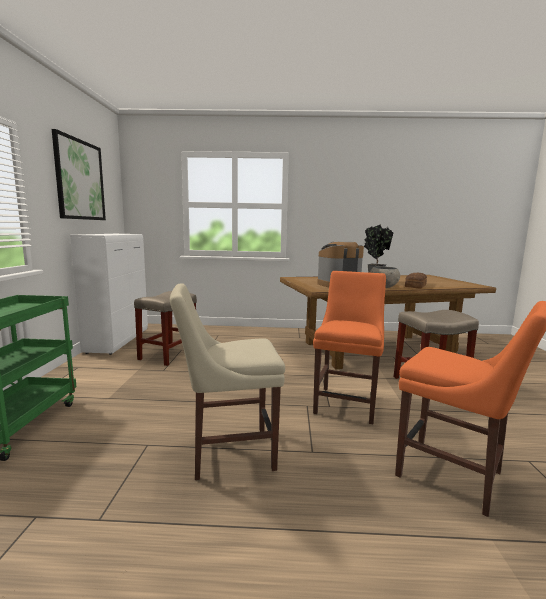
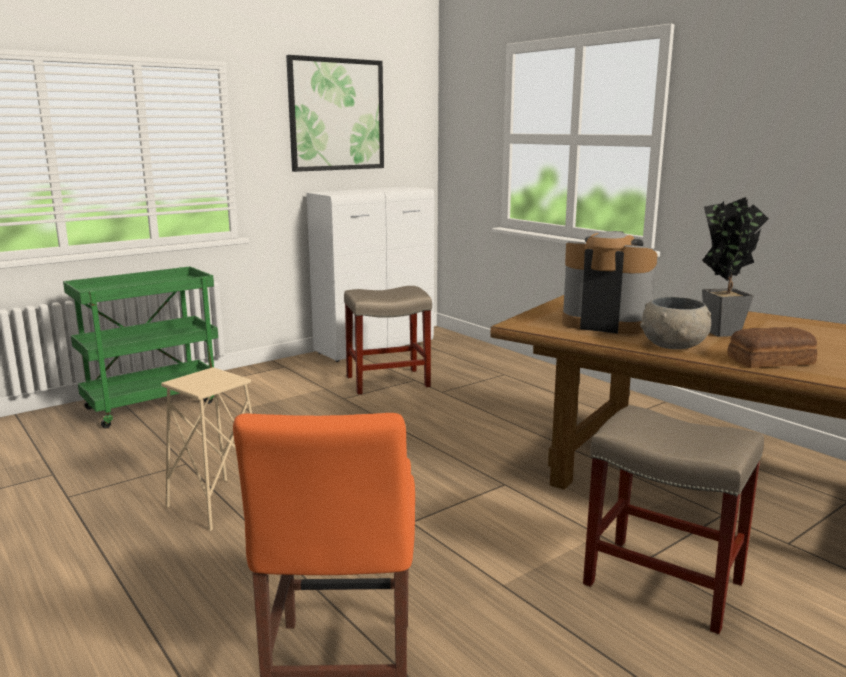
camera: 50 degrees right, 5 degrees up
beige chair [170,283,285,480] -> beige stool [161,367,252,531]
orange chair [313,271,386,424] -> none

